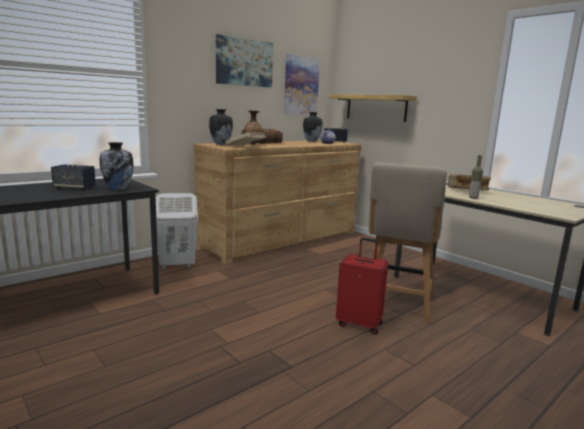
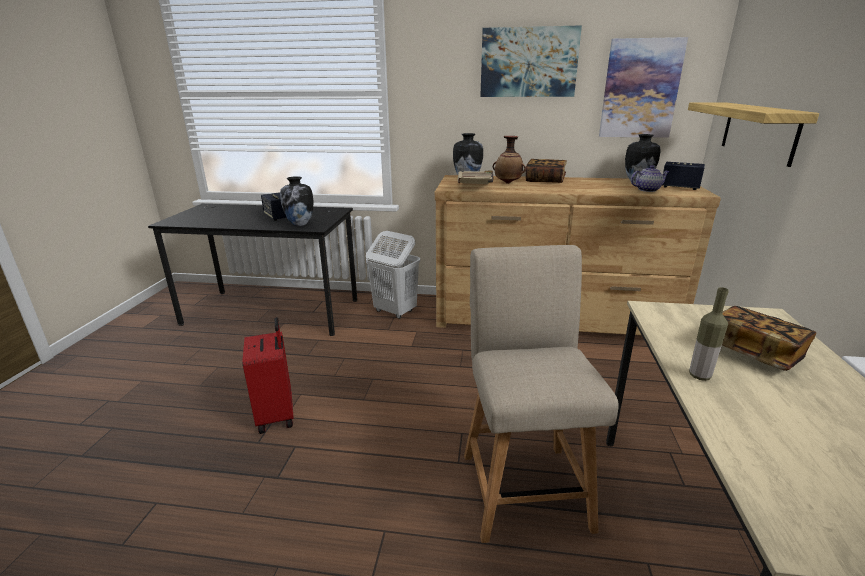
camera: 50 degrees right, 10 degrees up
red suitcase [336,238,388,335] -> red suitcase moved to [242,317,294,434]
beige chair [369,163,447,323] -> beige chair turned 105 degrees clockwise [464,245,619,543]

